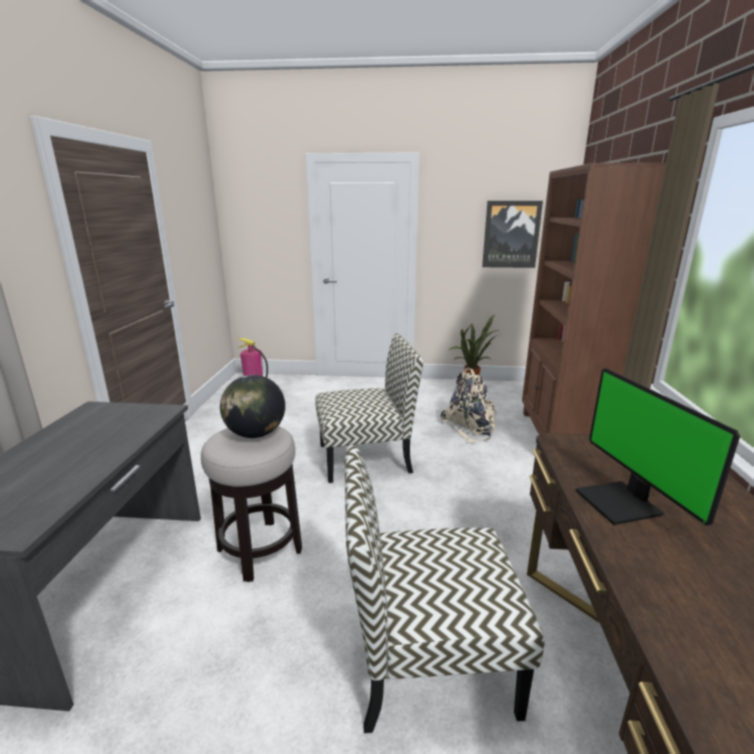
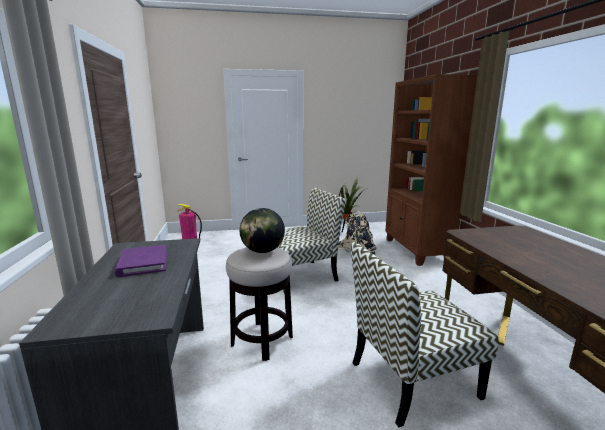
camera: 15 degrees left, 5 degrees down
picture [482,201,543,268] -> none
monitor [576,368,740,525] -> none
none -> purple book [114,245,167,277]

